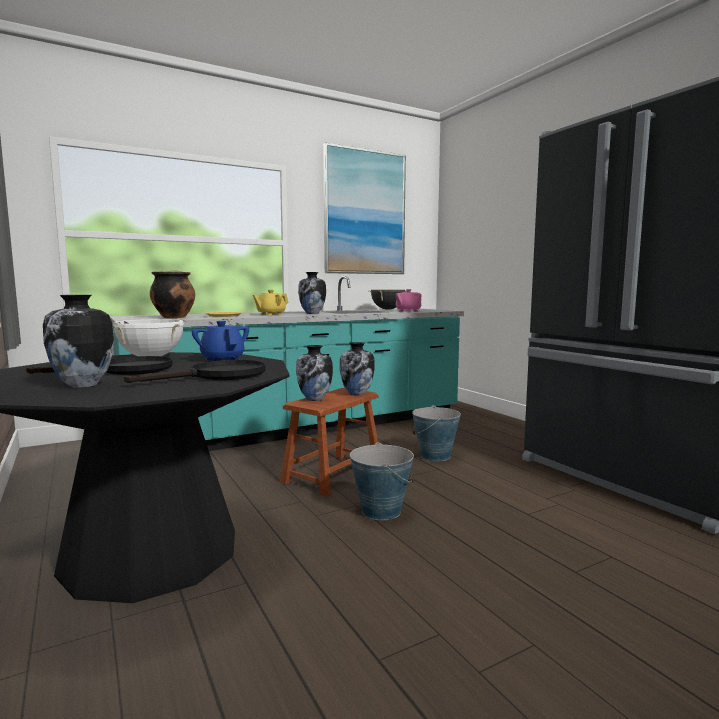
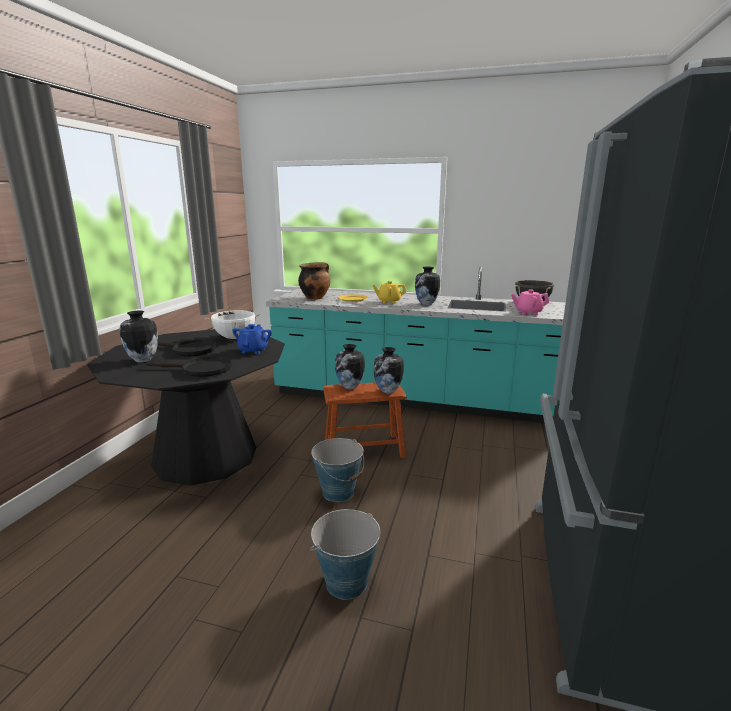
camera: 45 degrees right, 10 degrees up
picture [323,143,406,274] -> none
bucket [412,405,461,461] -> bucket moved to [310,509,380,600]

